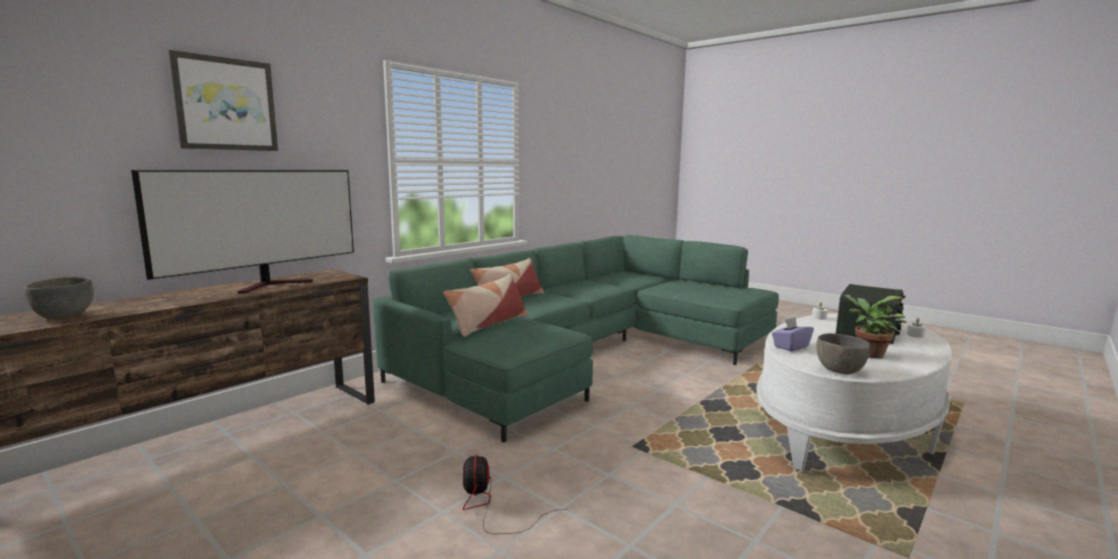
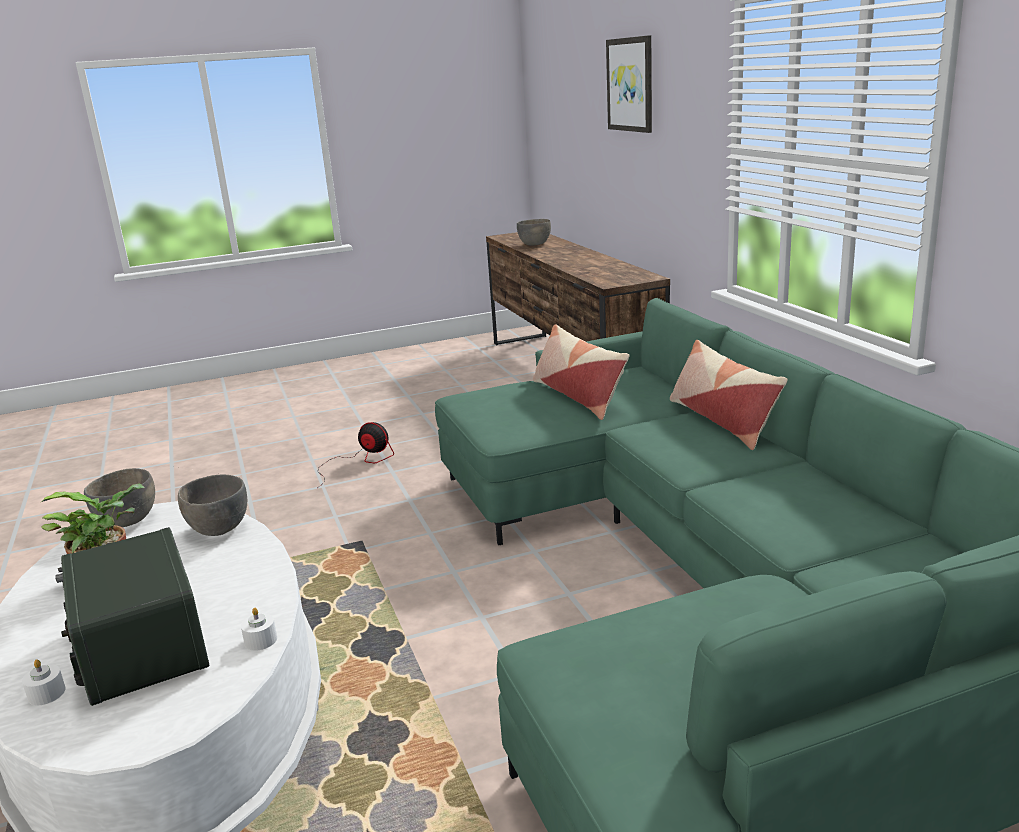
camera: 120 degrees right, 10 degrees up
television [131,170,354,294] -> none
purple tissue box [772,317,814,351] -> grey bowl [178,474,247,536]

